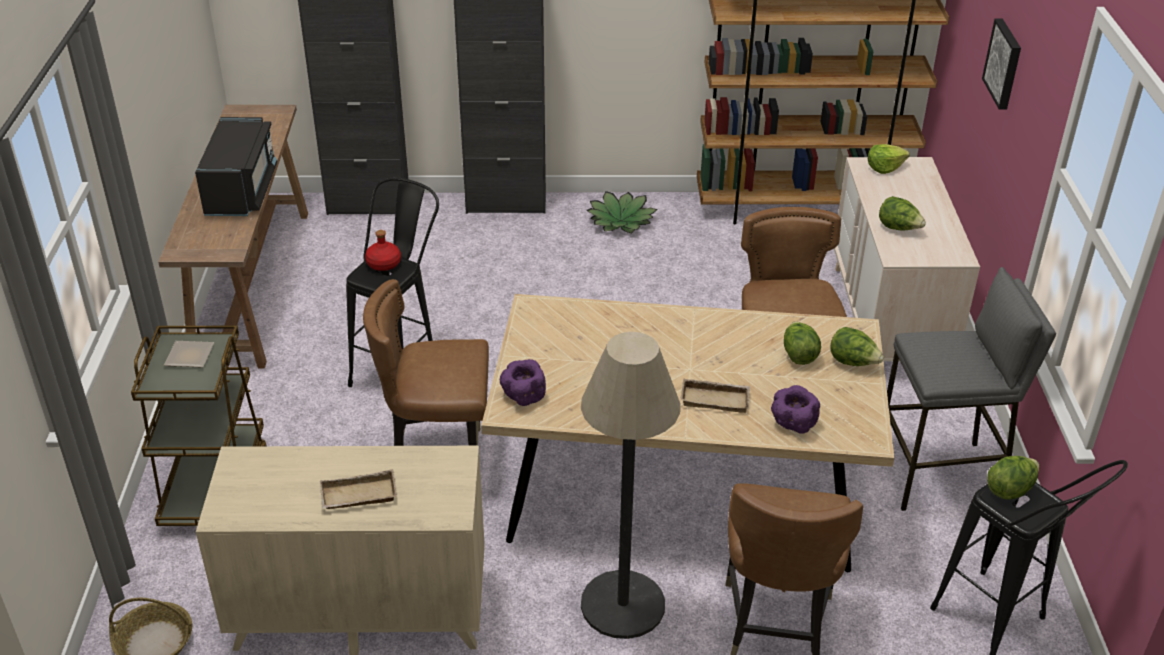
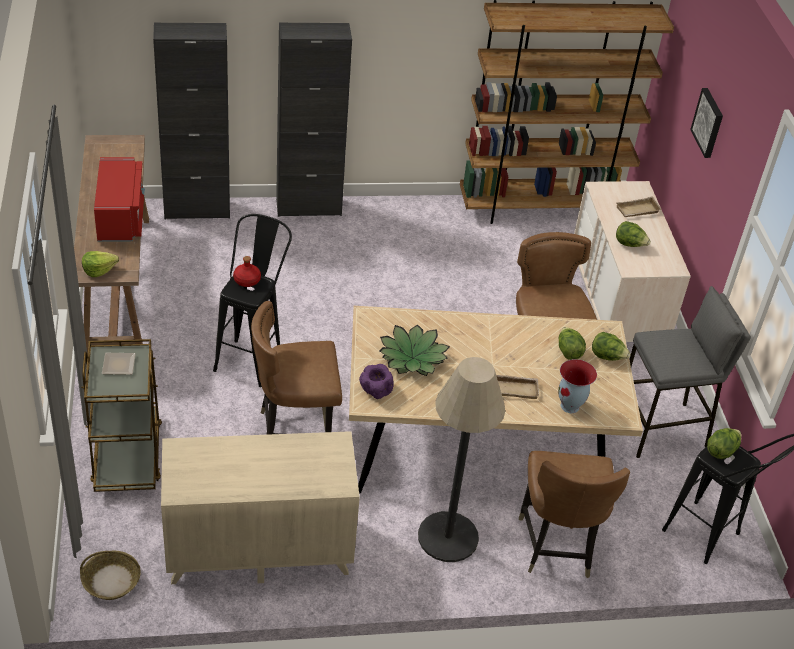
camera: 10 degrees left, 5 degrees up
black microwave [195,117,277,216] -> red microwave [94,157,145,242]
beige tray [320,469,397,509] -> beige tray moved to [616,196,662,217]
potted plant [586,191,658,233] -> potted plant moved to [380,325,450,376]
purple bowl [771,385,820,434] -> vase [558,359,597,413]
lettuce [868,144,909,174] -> lettuce moved to [82,251,119,277]

